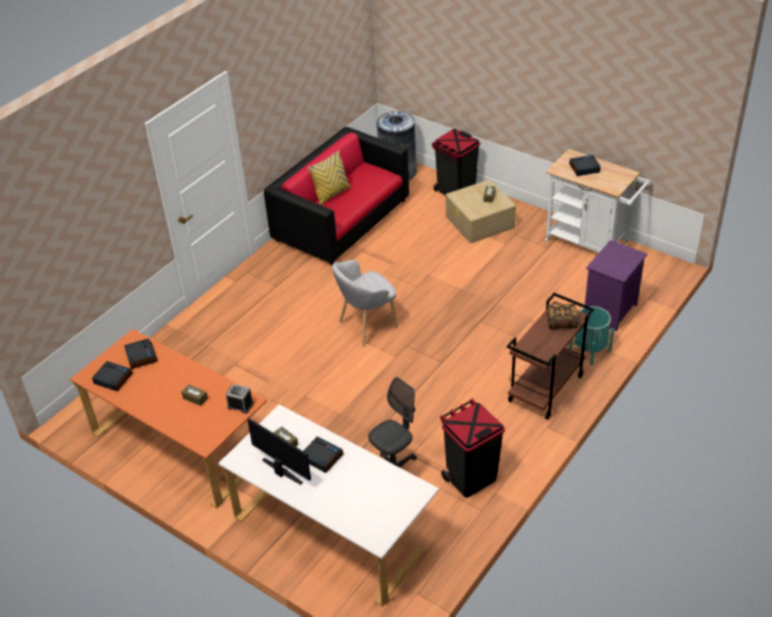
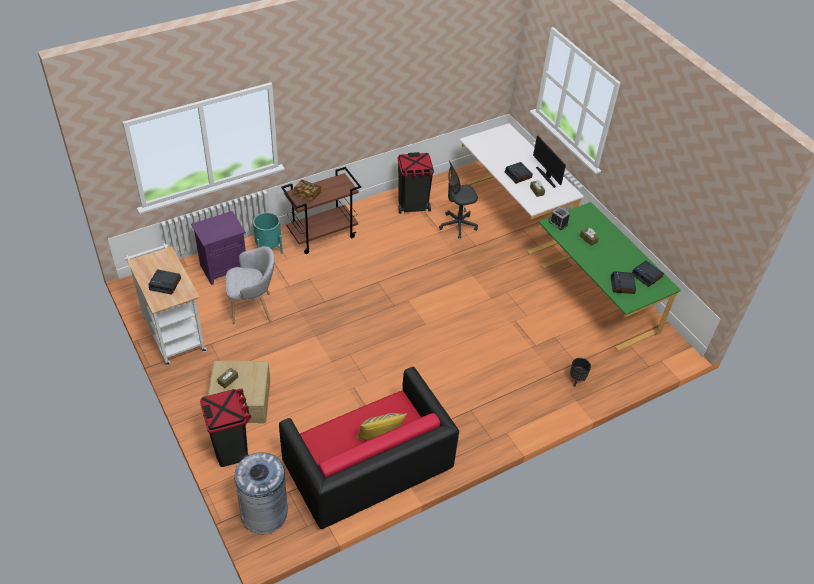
camera: 160 degrees left, 5 degrees up
orange desk [70,329,267,508] -> green desk [538,202,681,351]
grey armchair [332,260,398,347] -> grey armchair moved to [226,246,275,324]
none -> black planter [570,358,591,387]

